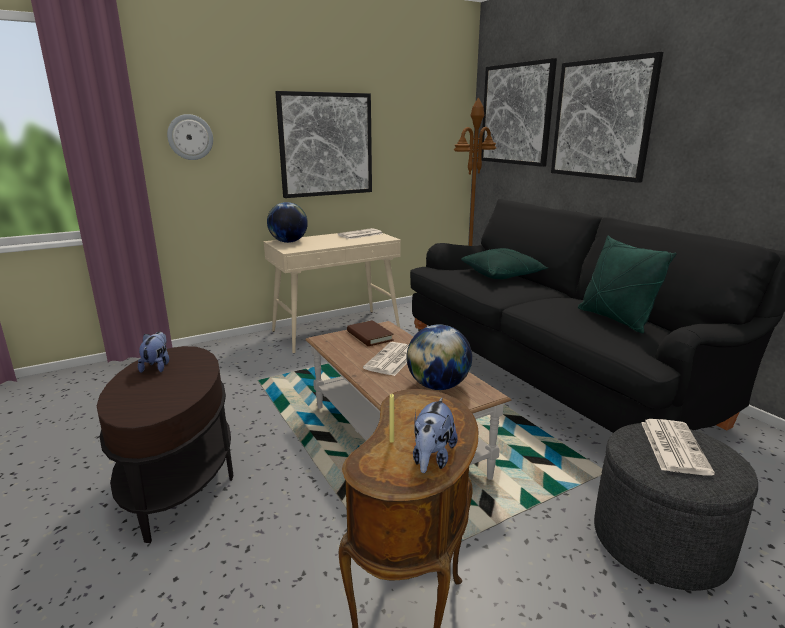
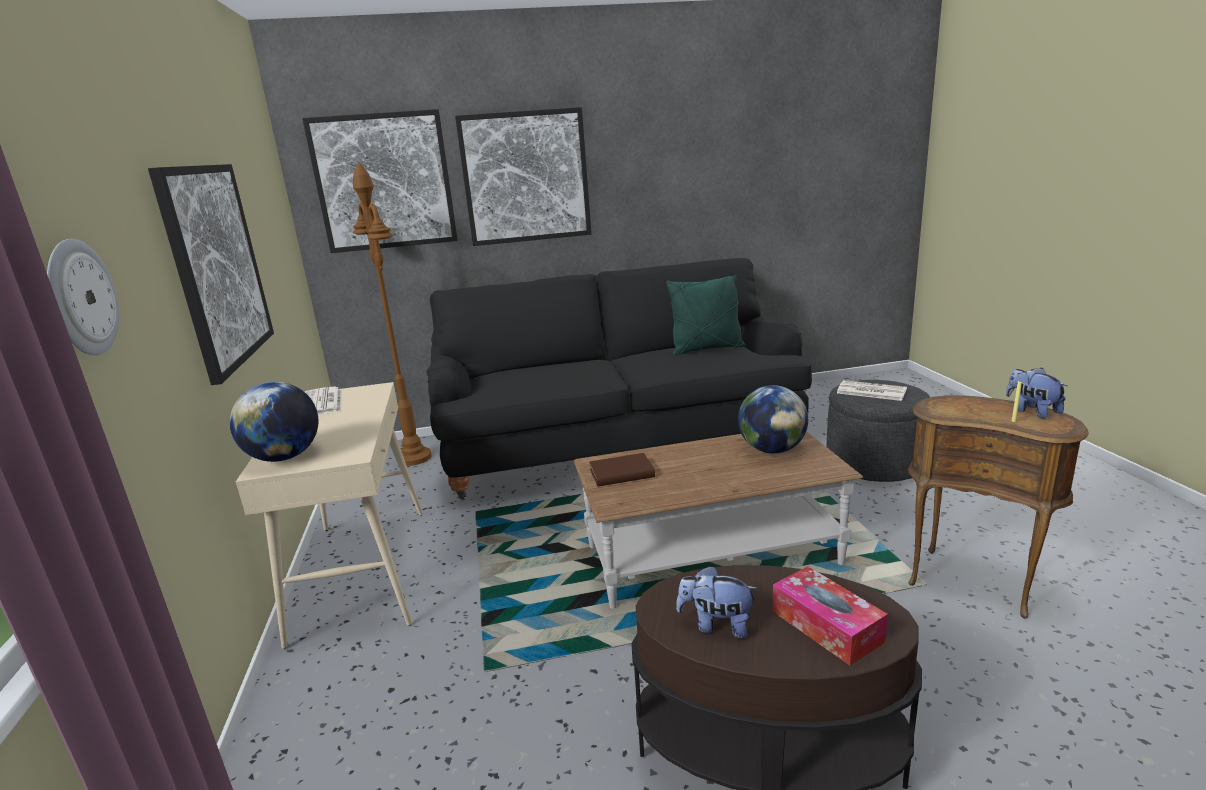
camera: 70 degrees left, 0 degrees up
newspaper [363,342,409,376] -> none
plush toy [413,398,458,473] -> plush toy turned 150 degrees counterclockwise [1006,368,1067,419]
green pillow [461,248,548,279] -> none
none -> tissue box [772,566,888,666]

